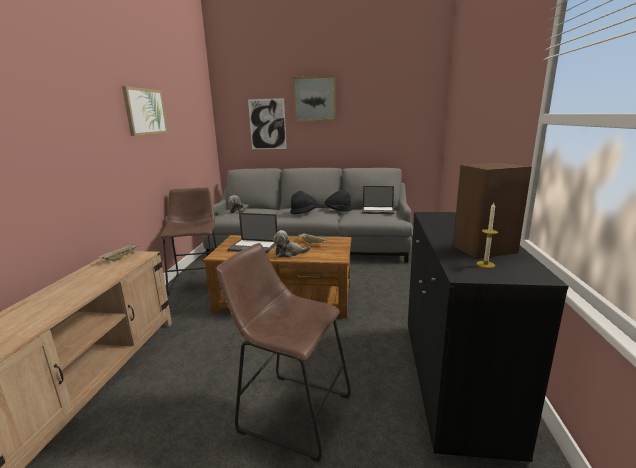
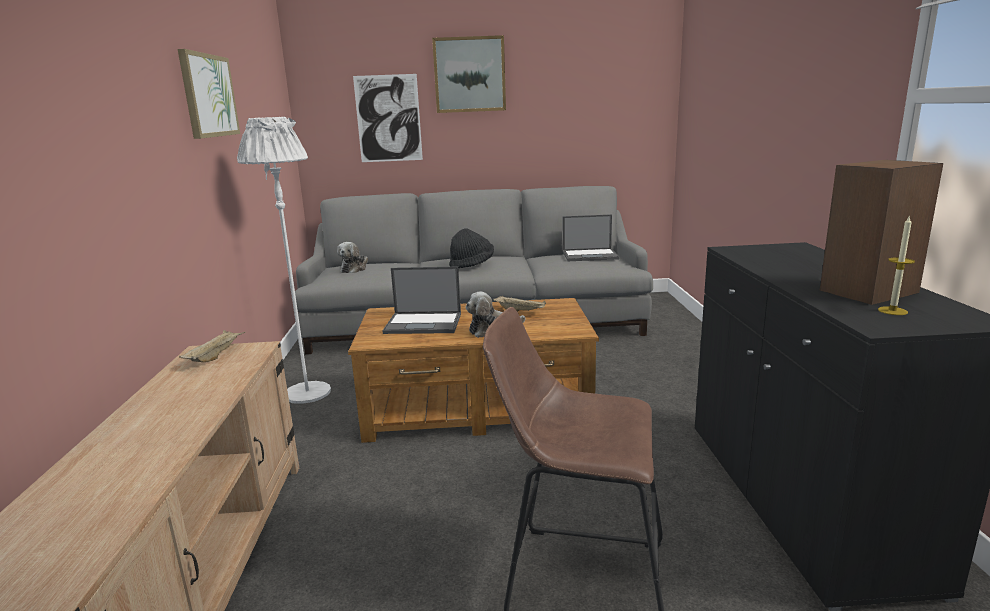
camera: 10 degrees left, 0 degrees up
brown stool [160,187,217,295] -> white floor lamp [237,117,331,404]
black hat [325,189,352,212] -> none

